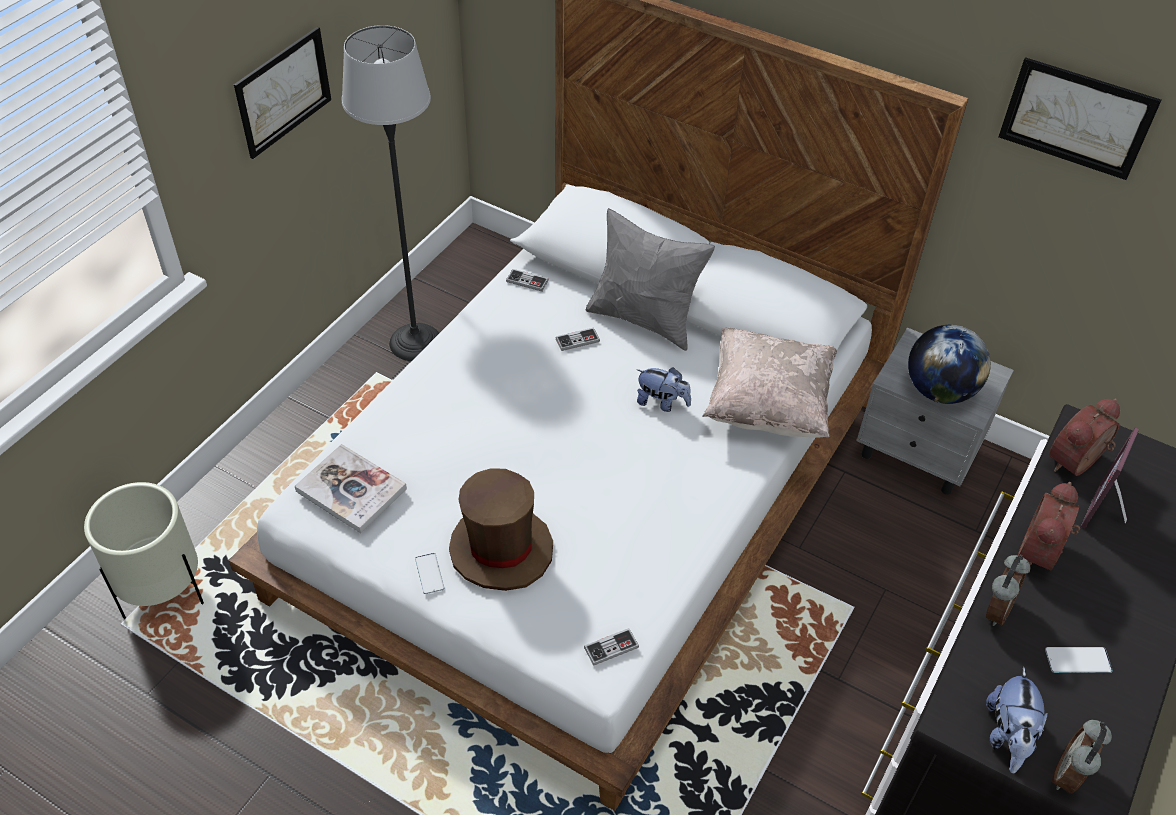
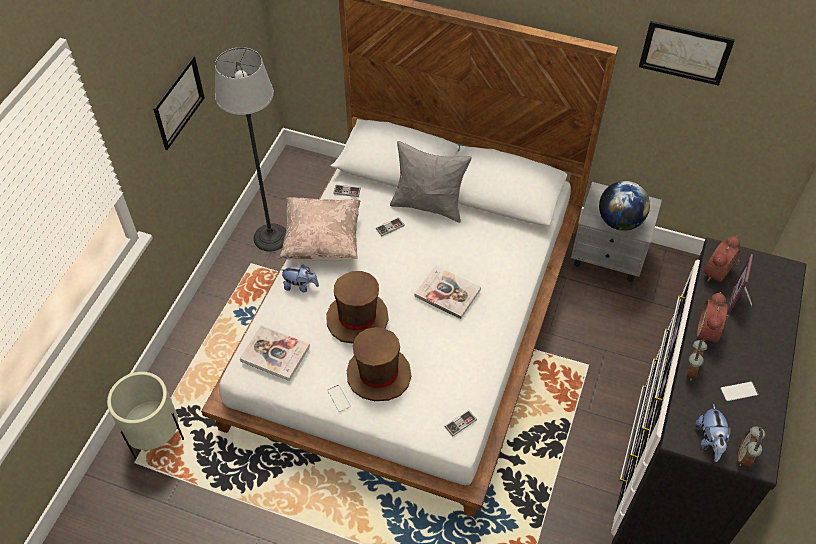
camera: 10 degrees left, 5 degrees up
plush toy [636,367,691,412] -> plush toy moved to [280,265,319,292]
beige pillow [702,327,837,438] -> beige pillow moved to [279,197,360,261]
none -> brown hat [326,271,389,344]
none -> book [415,265,481,319]

